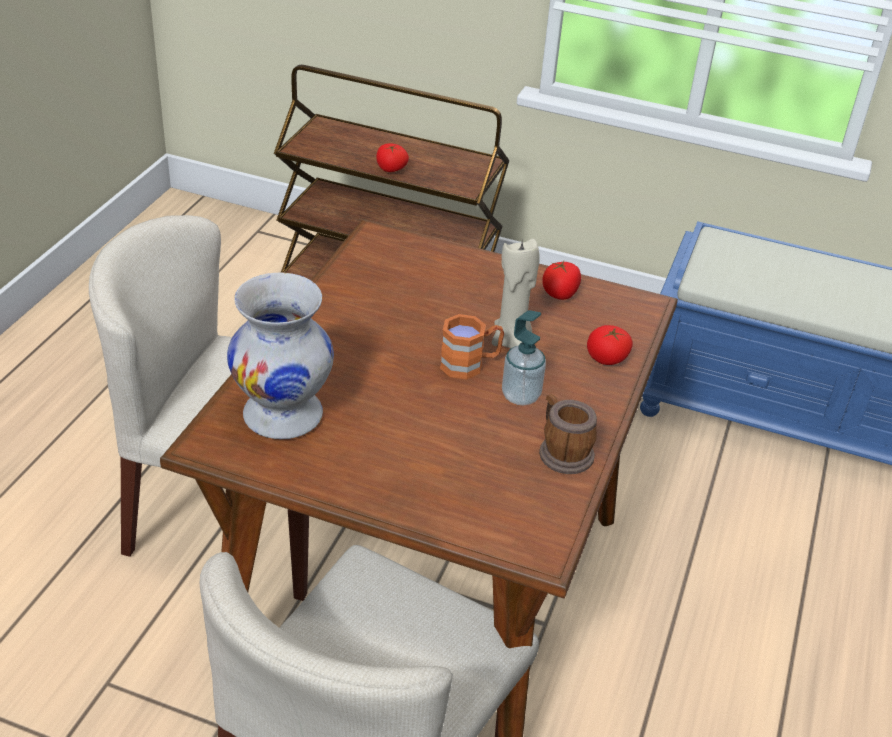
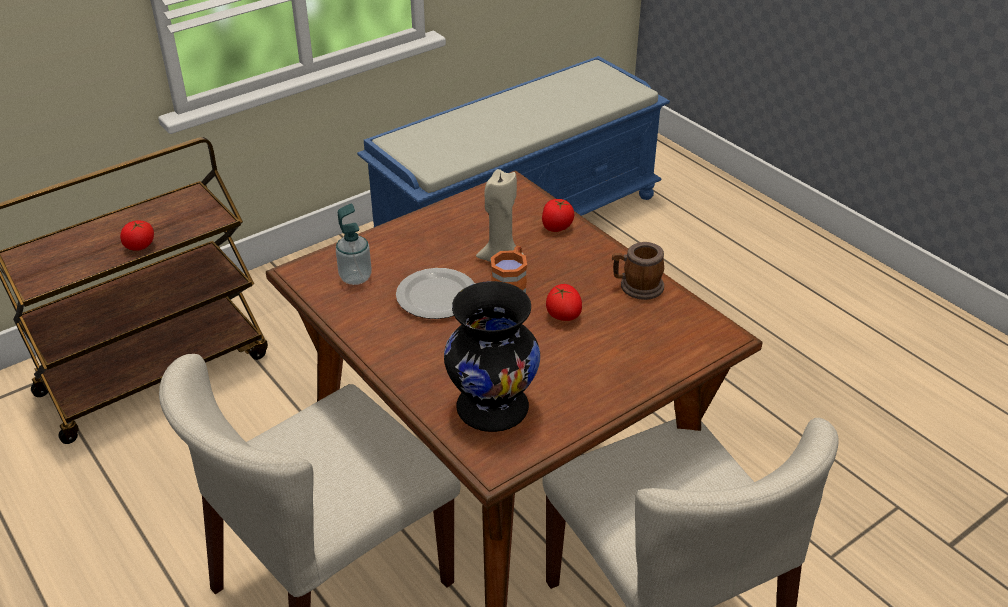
camera: 55 degrees left, 0 degrees up
white vase [227,273,334,439] -> black vase [444,281,540,432]
soap dispenser [502,310,546,405] -> soap dispenser moved to [336,204,372,285]
tomato [542,261,581,300] -> tomato moved to [546,284,582,321]
none -> plate [396,268,475,319]

